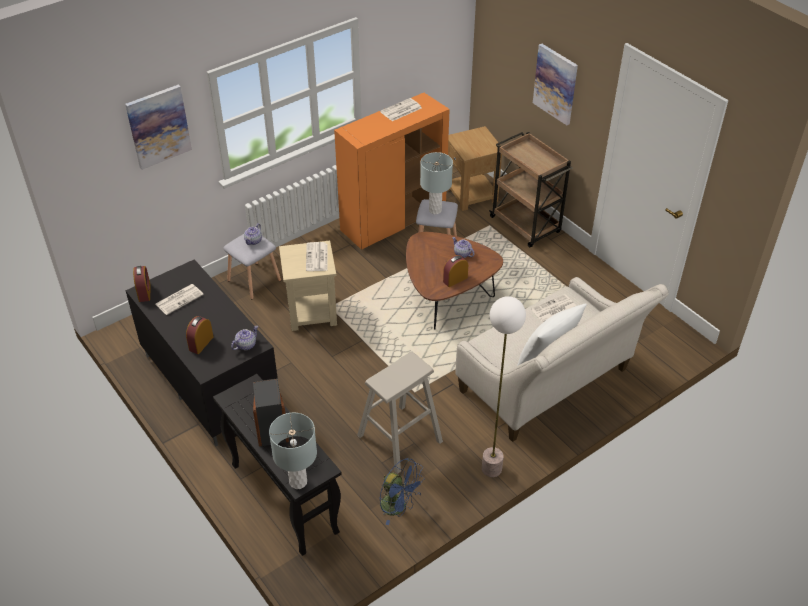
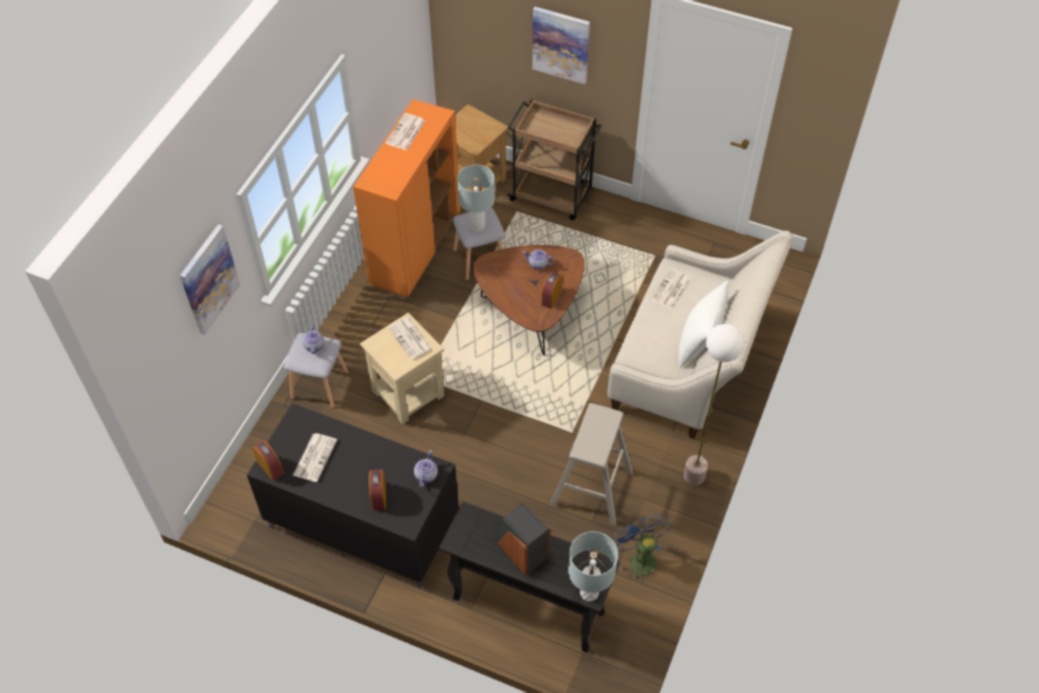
camera: 30 degrees left, 10 degrees up
blue fan [379,458,425,525] -> blue fan turned 120 degrees counterclockwise [613,513,672,584]

